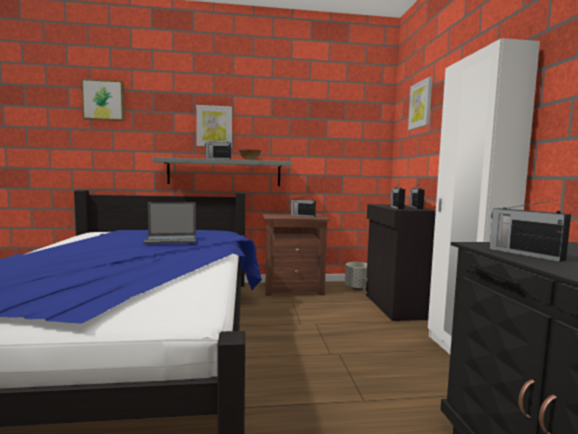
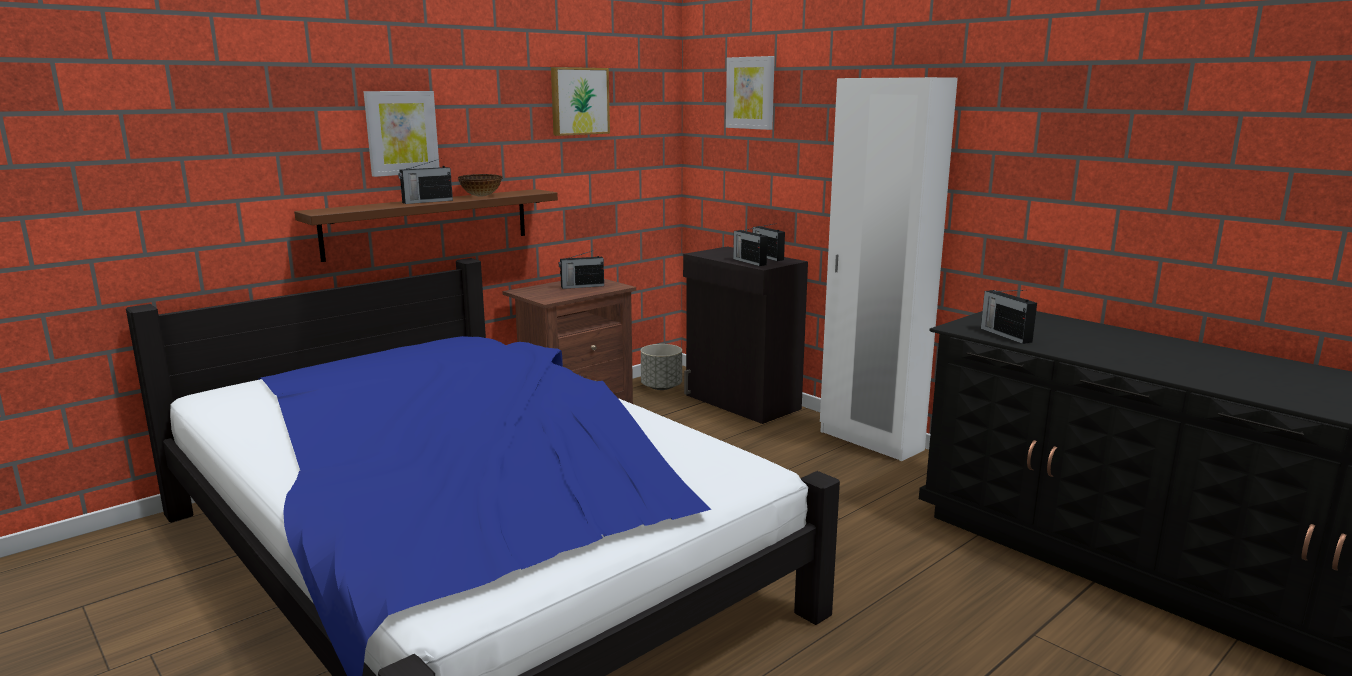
camera: 35 degrees left, 10 degrees up
picture [81,79,125,121] -> picture moved to [551,67,610,136]
laptop [143,202,196,244] -> none
grey shelf [152,157,292,186] -> brown shelf [294,189,558,262]
radio [490,200,571,262] -> radio turned 45 degrees clockwise [981,290,1037,344]

